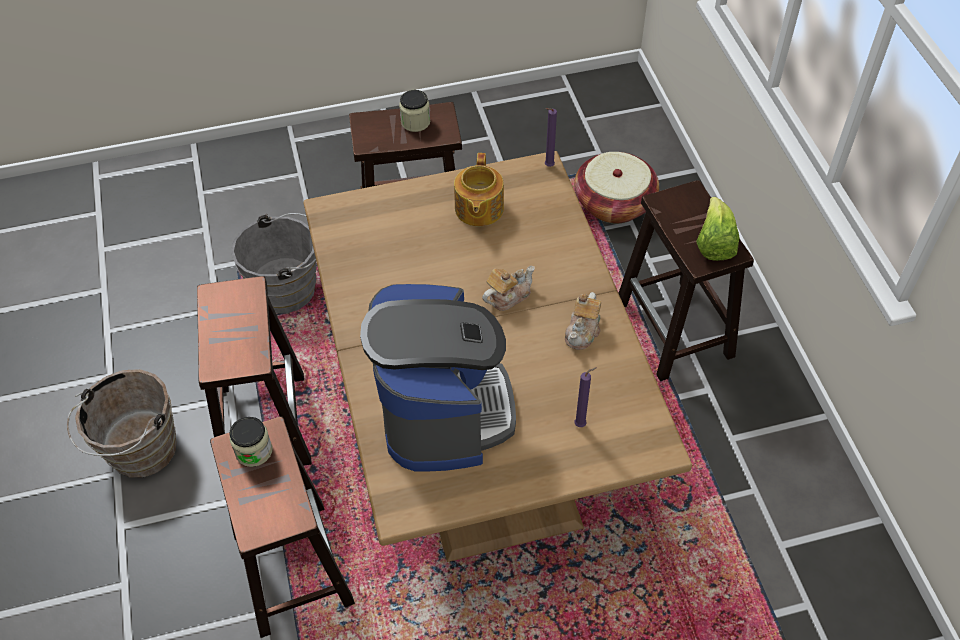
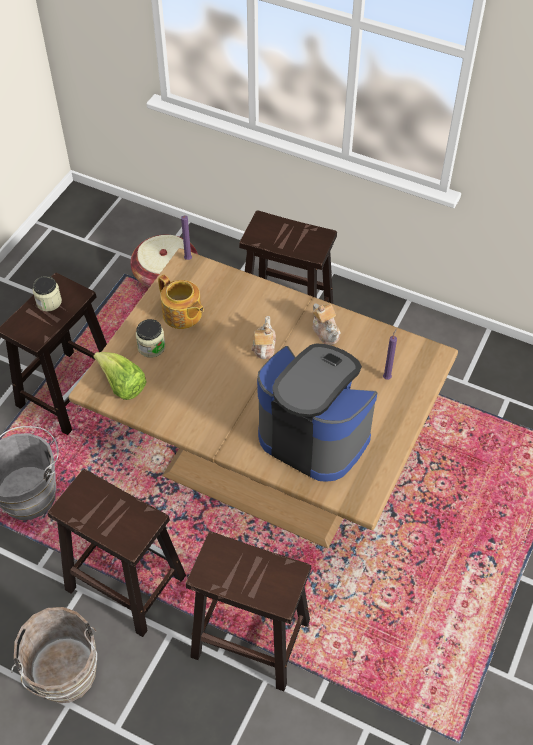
camera: 50 degrees left, 0 degrees up
jar [230,417,272,467] -> jar moved to [136,319,165,357]
lettuce [696,197,740,261] -> lettuce moved to [94,352,147,400]

